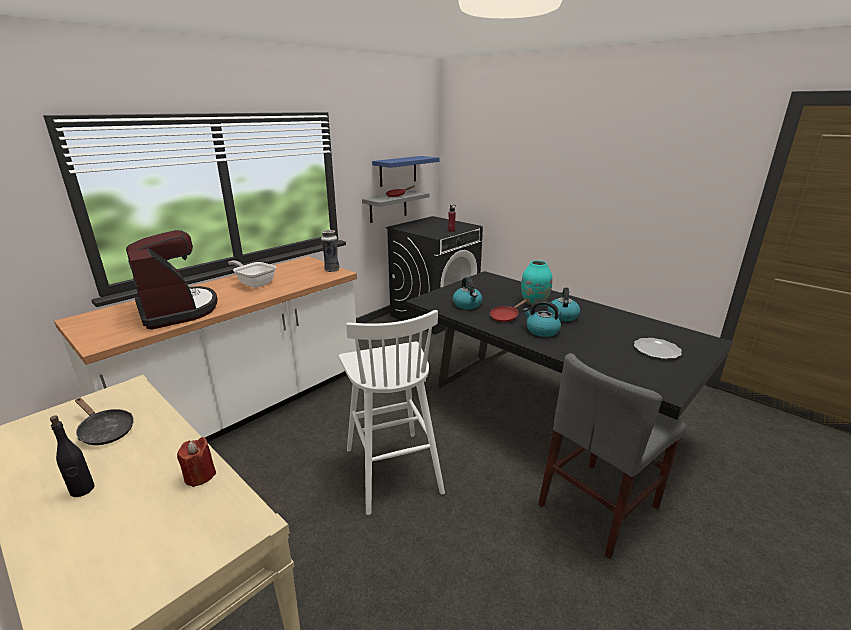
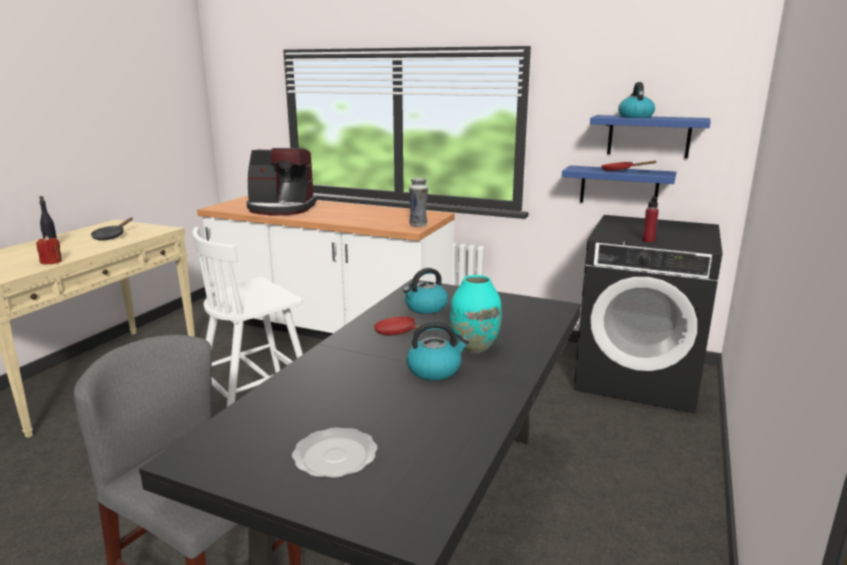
camera: 70 degrees right, 5 degrees down
coffee machine [126,230,217,329] -> coffee machine turned 60 degrees clockwise [247,148,317,215]
frying pan [228,260,276,288] -> none
grey shelf [362,191,429,223] -> blue shelf [562,165,676,203]
kettle [523,301,561,337] -> kettle moved to [618,82,655,118]

